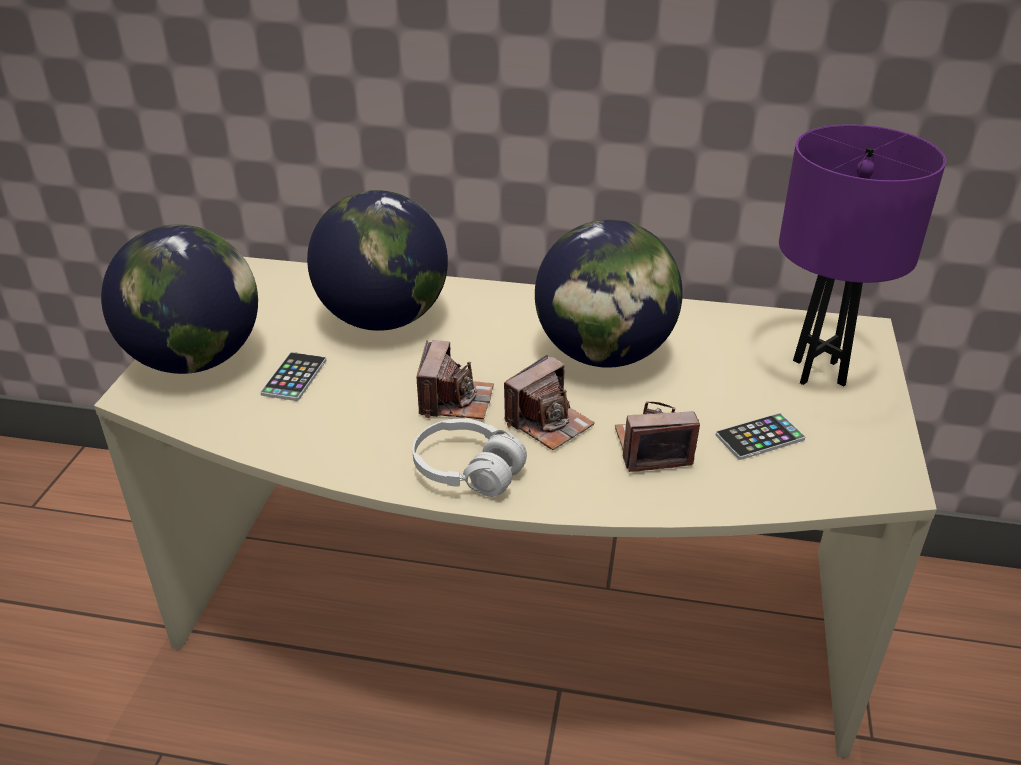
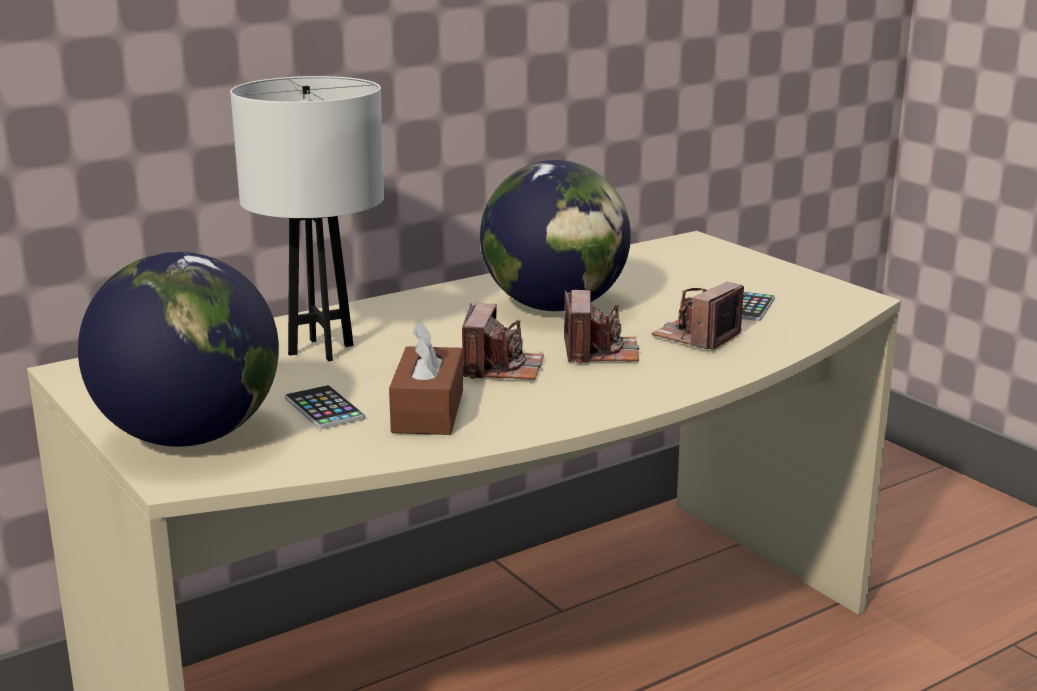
camera: 45 degrees left, 15 degrees down
globe [307,190,448,331] -> white table lamp [230,76,384,361]
white headphones [412,419,527,497] -> none
camera [417,340,494,419] -> camera turned 45 degrees clockwise [462,303,544,380]
purple table lamp [779,124,946,387] -> none
none -> brown tissue box [389,321,463,435]

